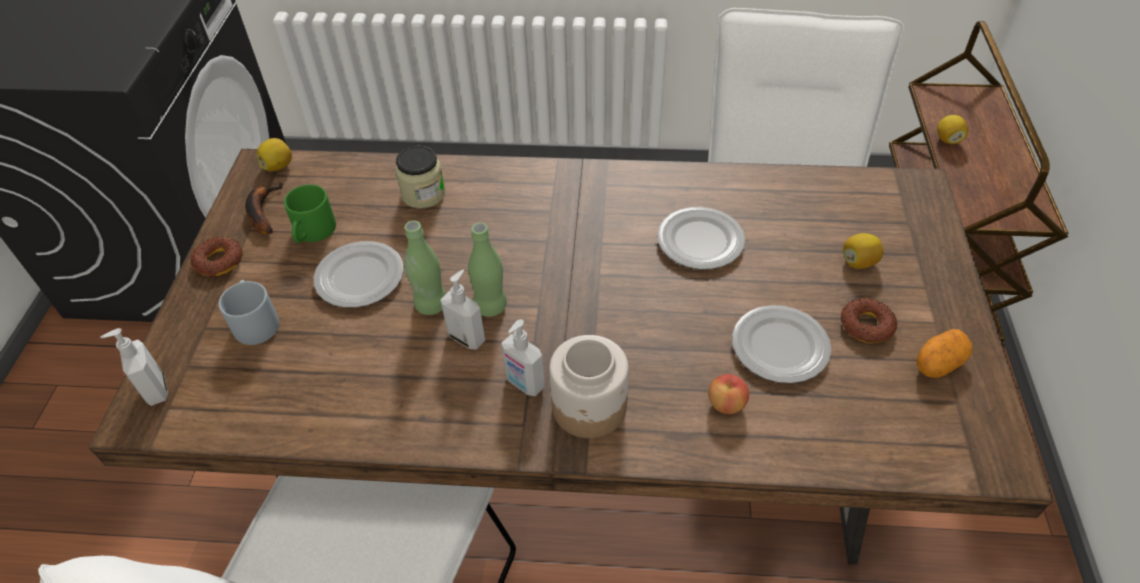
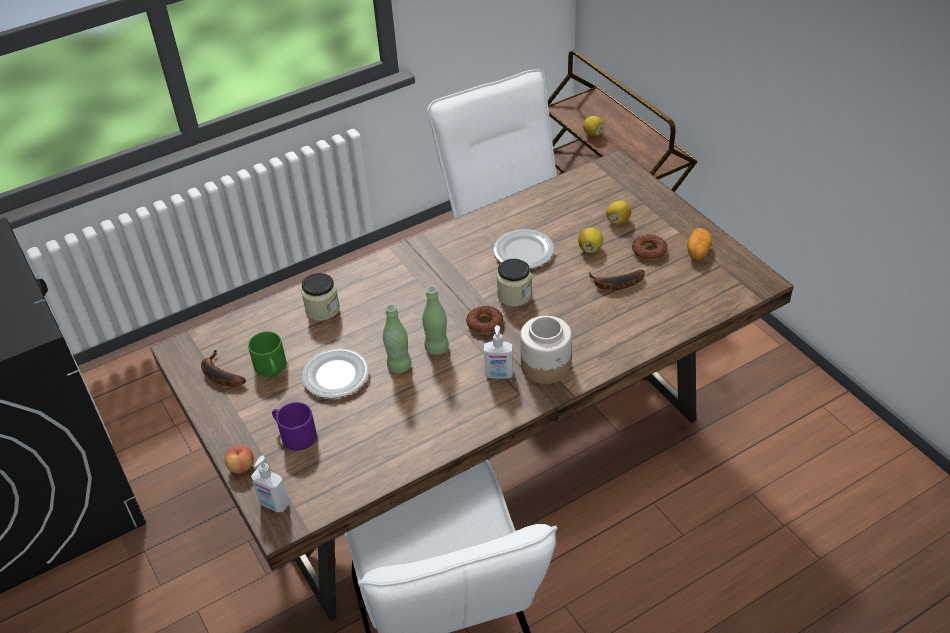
camera: 35 degrees left, 5 degrees down
donut [190,237,243,277] -> donut moved to [466,306,503,334]
grey mug [219,280,280,345] -> purple mug [272,402,317,451]
lemon [256,138,292,171] -> lemon moved to [578,227,603,253]
soap dispenser [440,269,485,350] -> none
apple [708,374,749,414] -> apple moved to [224,445,254,474]
plate [732,305,831,383] -> banana [589,270,645,290]
none -> jar [497,259,532,306]

